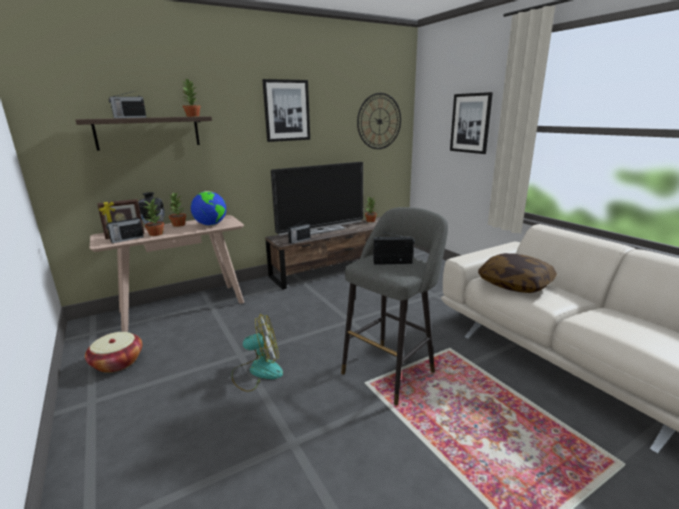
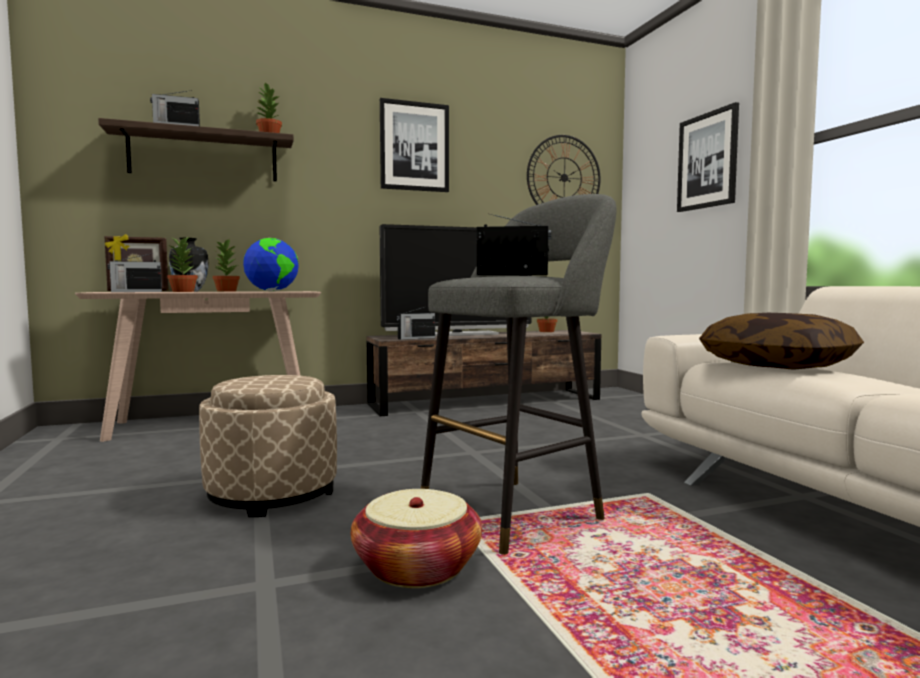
camera: 10 degrees right, 15 degrees down
basket [85,332,142,373] -> basket moved to [351,489,482,588]
fan [231,314,283,392] -> beige ottoman [199,375,337,517]

